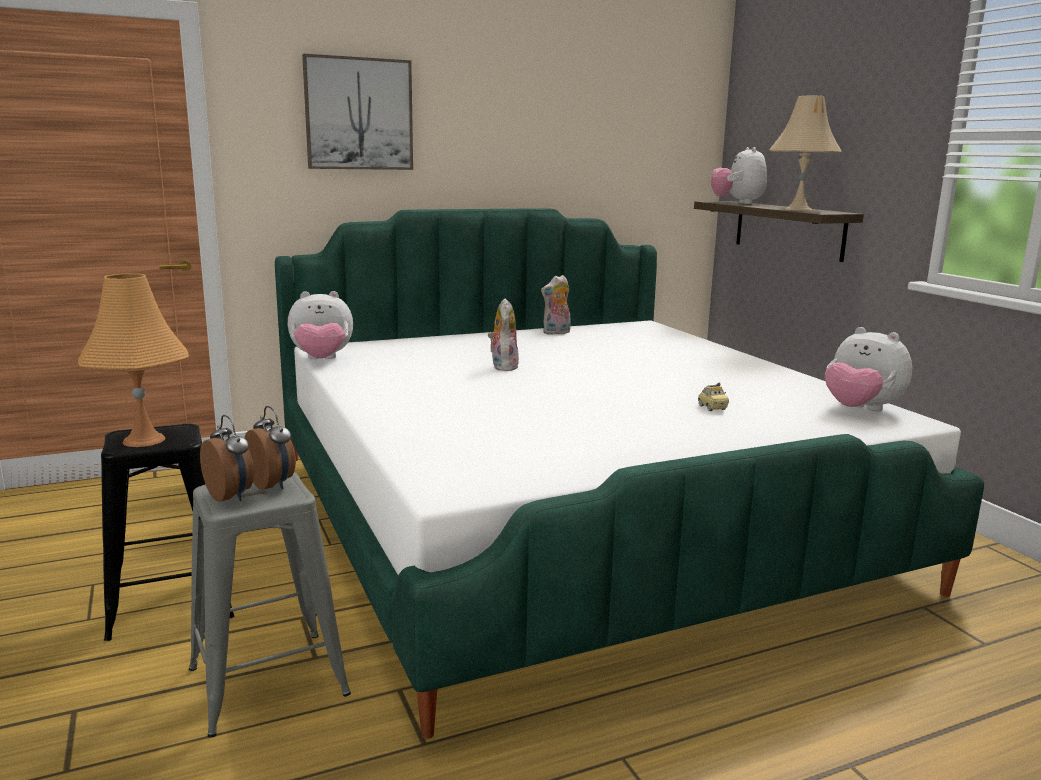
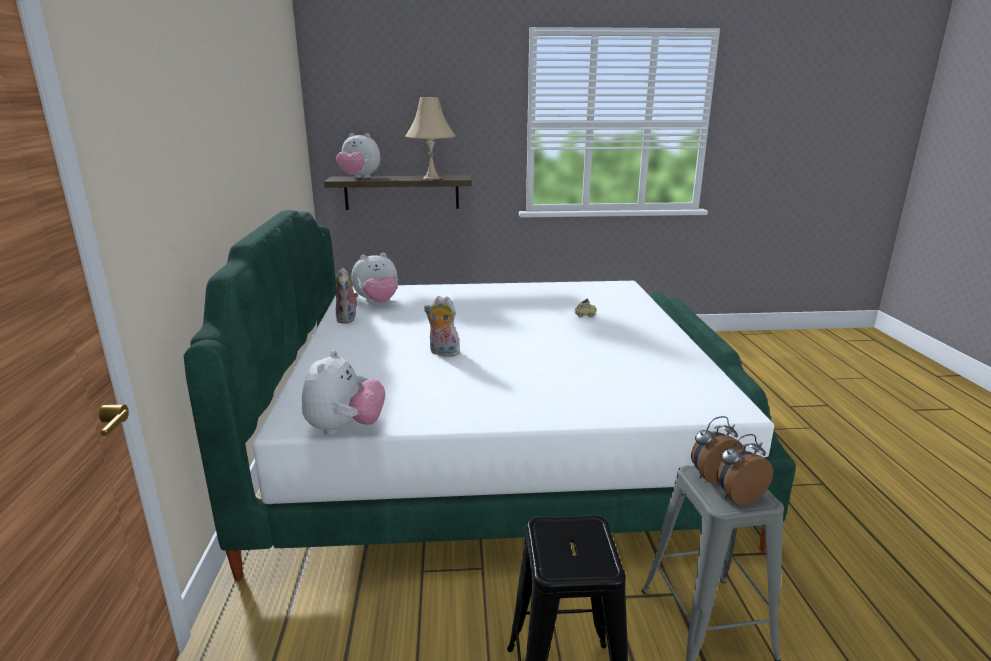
camera: 70 degrees left, 5 degrees up
orange table lamp [78,273,189,447] -> none
picture [302,54,413,170] -> none
plush toy [825,327,912,412] -> plush toy moved to [351,253,398,303]

